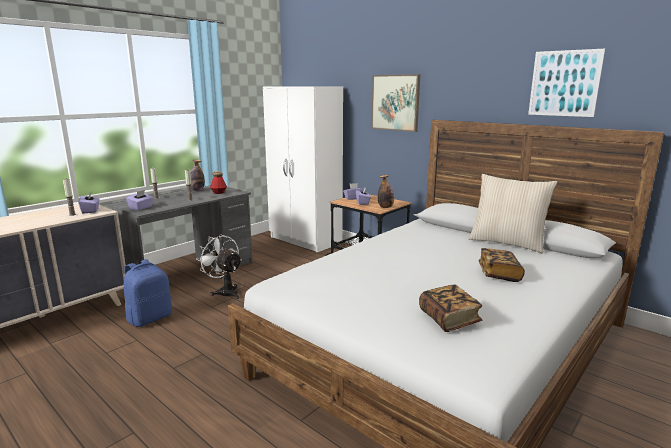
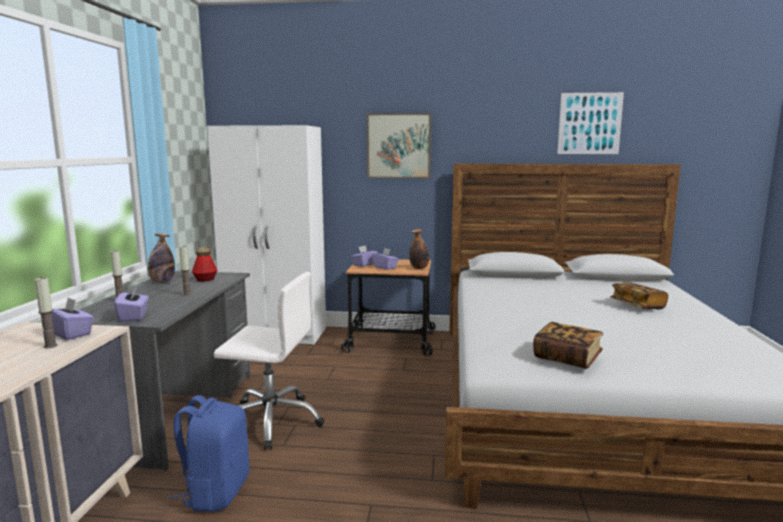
camera: 35 degrees left, 5 degrees down
white fan [196,234,242,299] -> white office chair [214,272,325,450]
book [419,285,482,332] -> book moved to [533,322,603,369]
beige pillow [468,174,557,253] -> none

